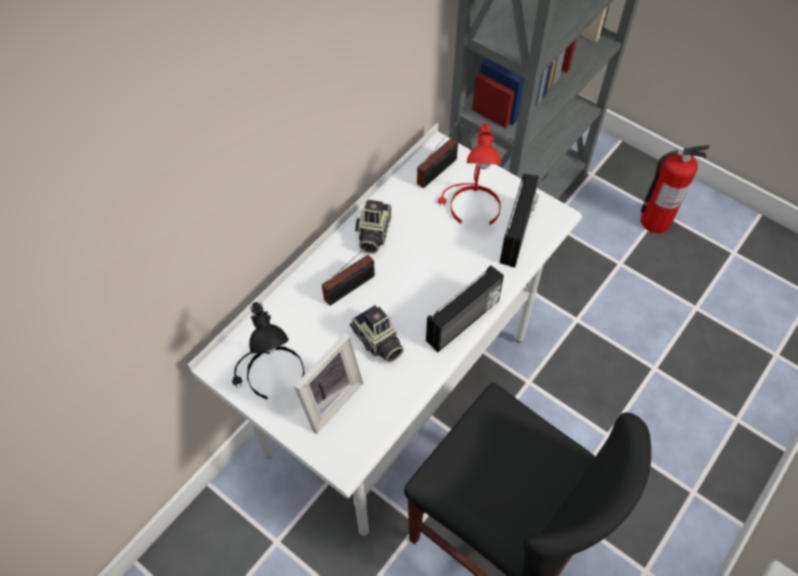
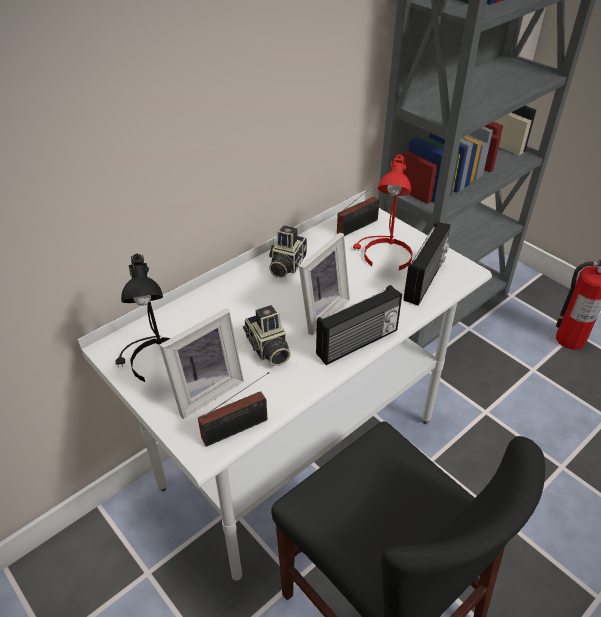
camera: 10 degrees right, 15 degrees down
radio [322,239,375,306] -> radio moved to [198,372,269,447]
none -> picture frame [299,233,350,335]

